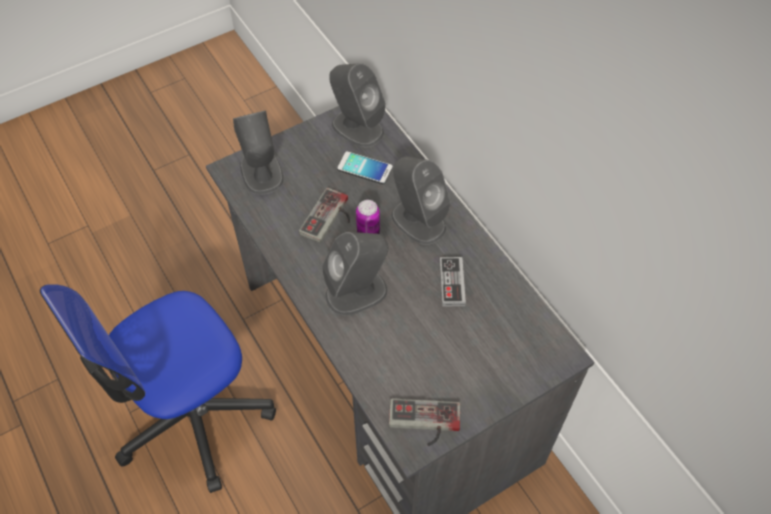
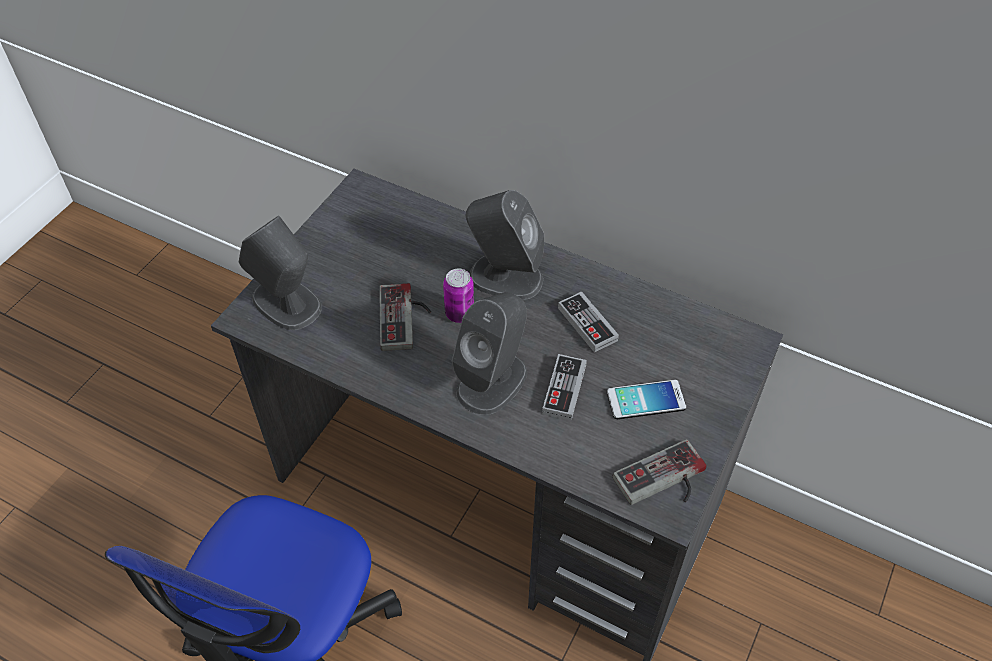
camera: 30 degrees left, 5 degrees down
grey speaker [329,63,386,147] -> none
phone [337,151,393,184] -> phone moved to [607,380,686,419]
none -> game controller [542,354,587,420]

